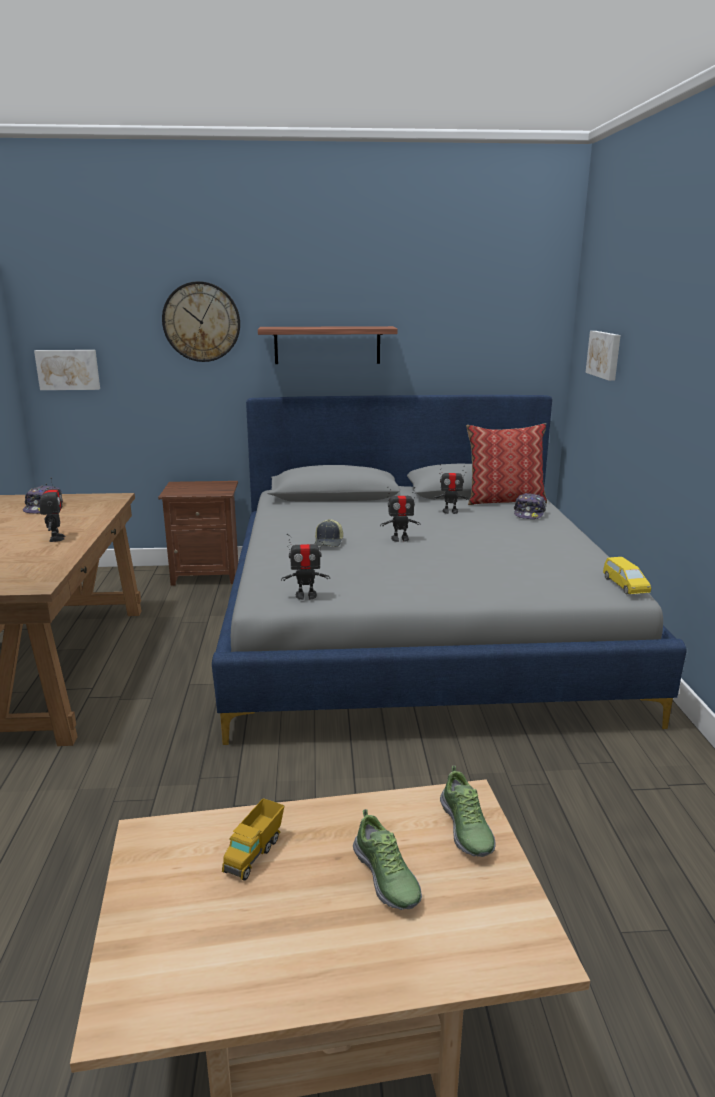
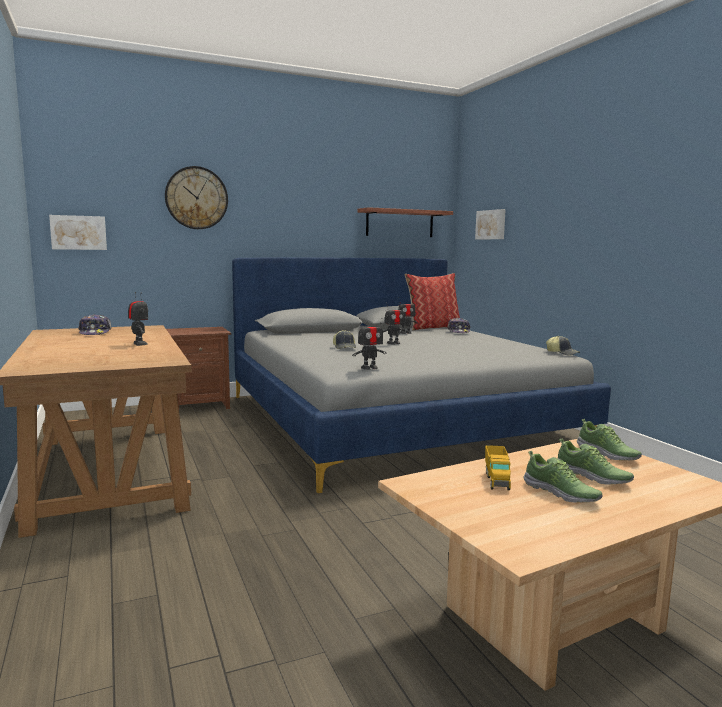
camera: 20 degrees left, 10 degrees down
shelf [258,326,398,364] -> shelf moved to [357,207,453,237]
yellow toy car [603,557,651,594] -> cap [546,336,580,356]
none -> shoe [524,451,603,503]

